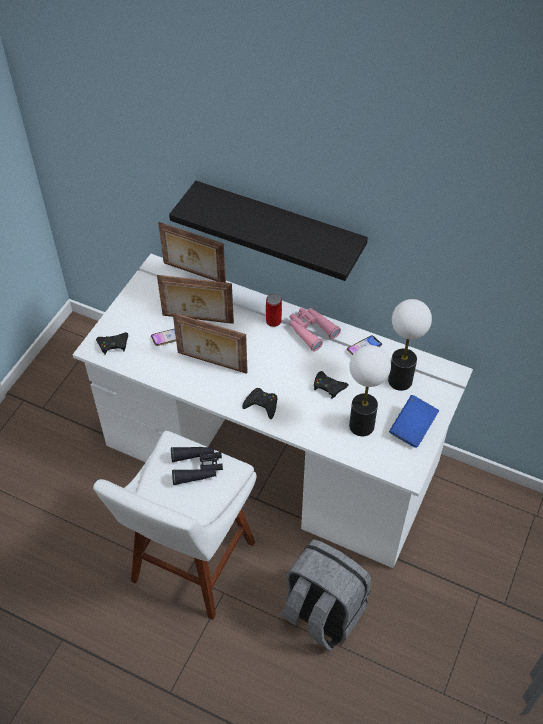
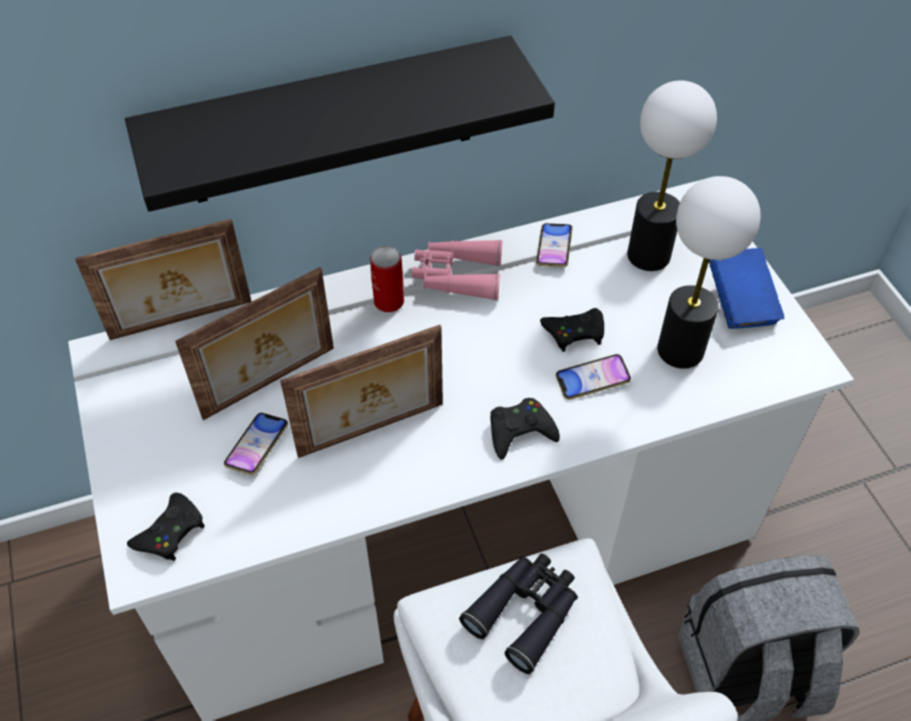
camera: 45 degrees left, 0 degrees up
none -> phone [556,354,631,400]

